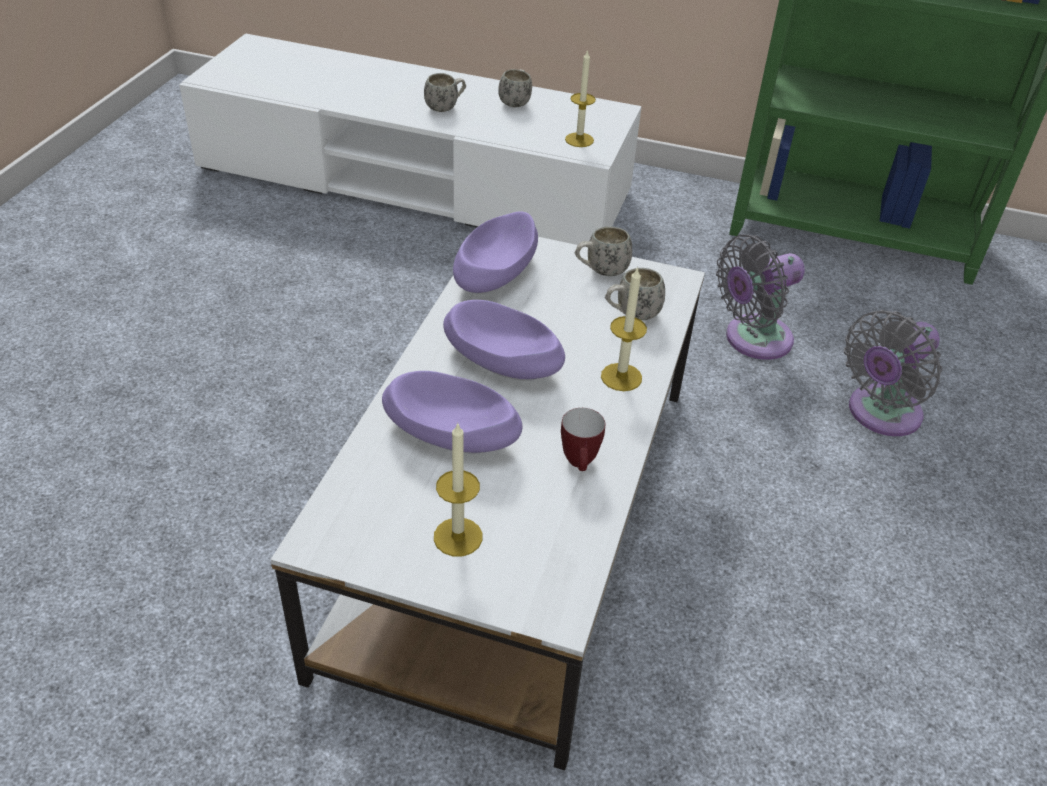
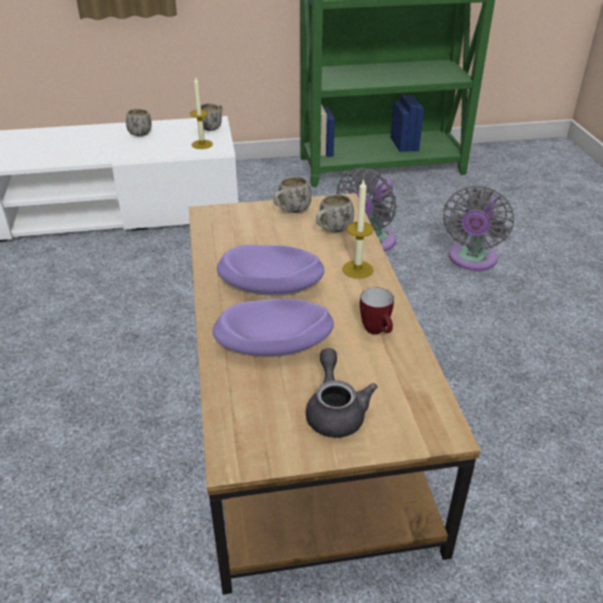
camera: 25 degrees left, 5 degrees down
white coffee table [271,237,705,771] -> brown coffee table [189,193,481,595]
white mug [424,73,466,112] -> white mug moved to [201,103,223,131]
candle [434,422,482,556] -> grey teapot [306,348,378,438]
purple bowl [453,211,538,294] -> none

